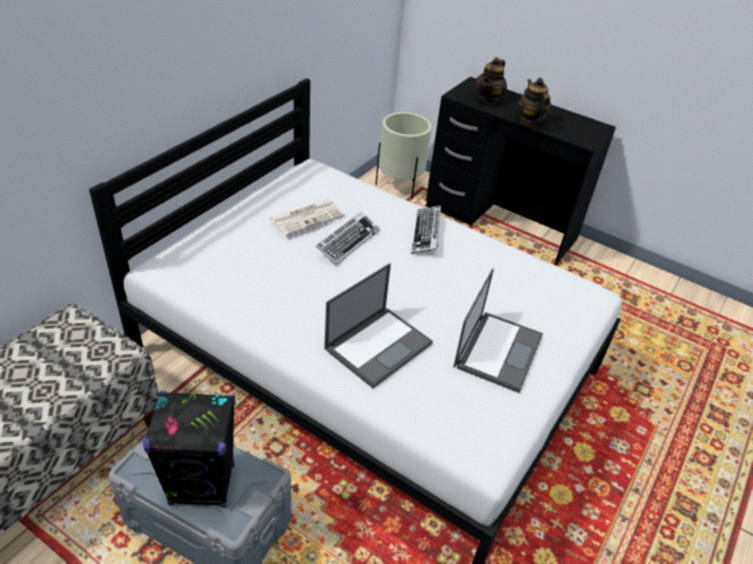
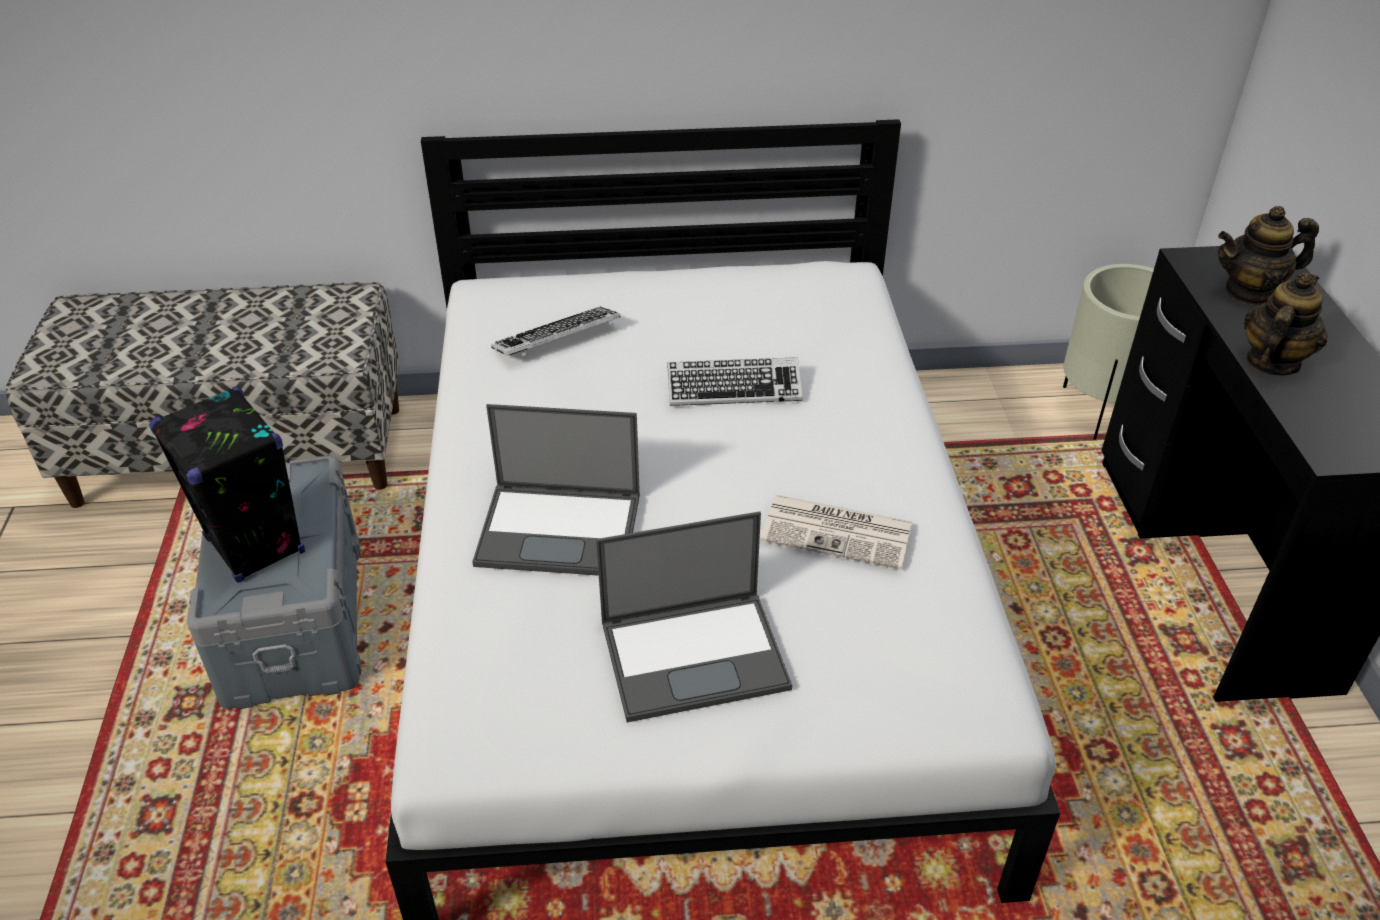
camera: 55 degrees right, 0 degrees up
newspaper [269,199,345,236] -> newspaper moved to [760,495,912,570]
keyboard [411,206,441,254] -> keyboard moved to [491,307,620,357]

